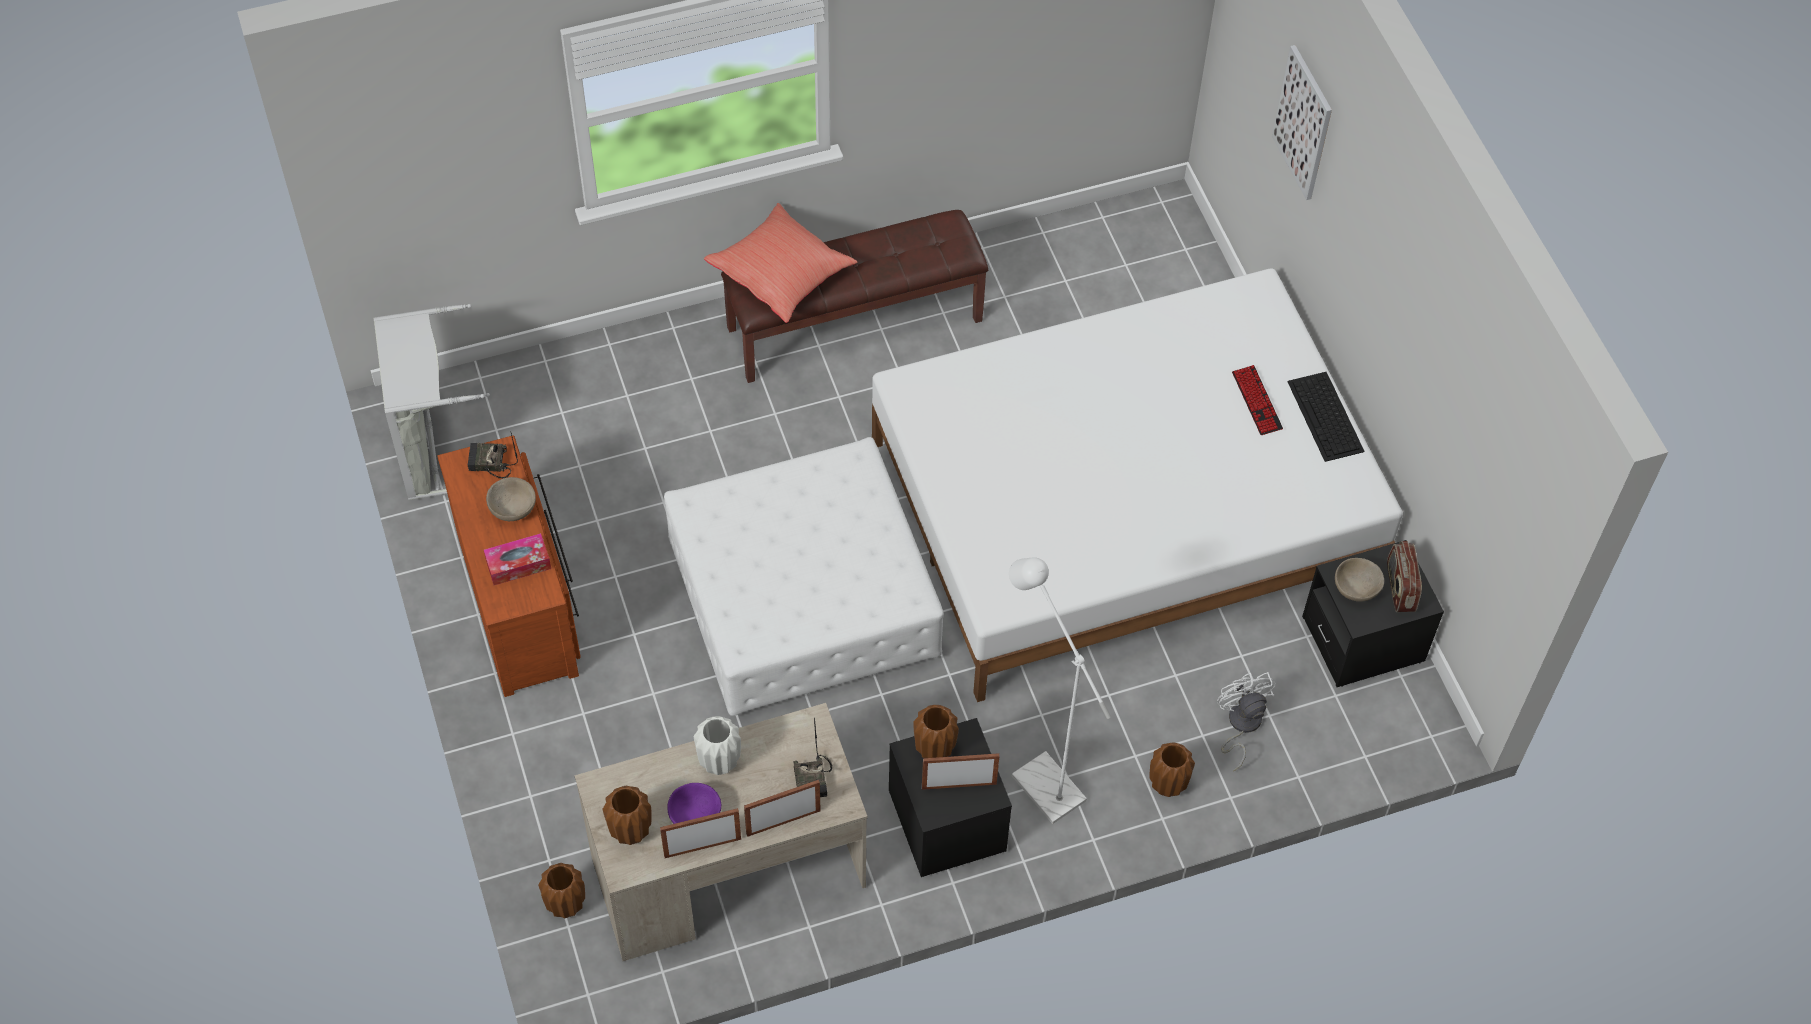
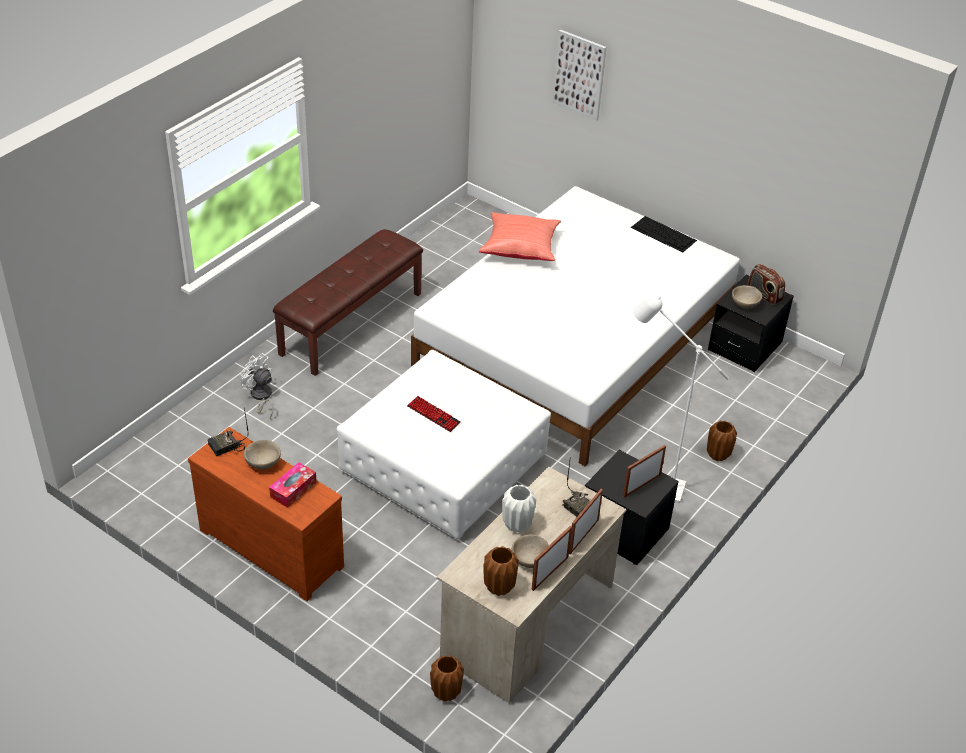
camera: 35 degrees left, 15 degrees down
grey laundry basket [374,304,490,500] -> none
purple bowl [667,783,721,824] -> beige bowl [512,534,549,568]
red pillow [704,203,857,323] -> red pillow moved to [479,212,561,261]
brown vase [913,705,959,758] -> none
white fan [1217,673,1276,771] -> white fan moved to [240,353,273,418]
keyboard [1232,365,1283,435] -> keyboard moved to [407,396,461,432]

